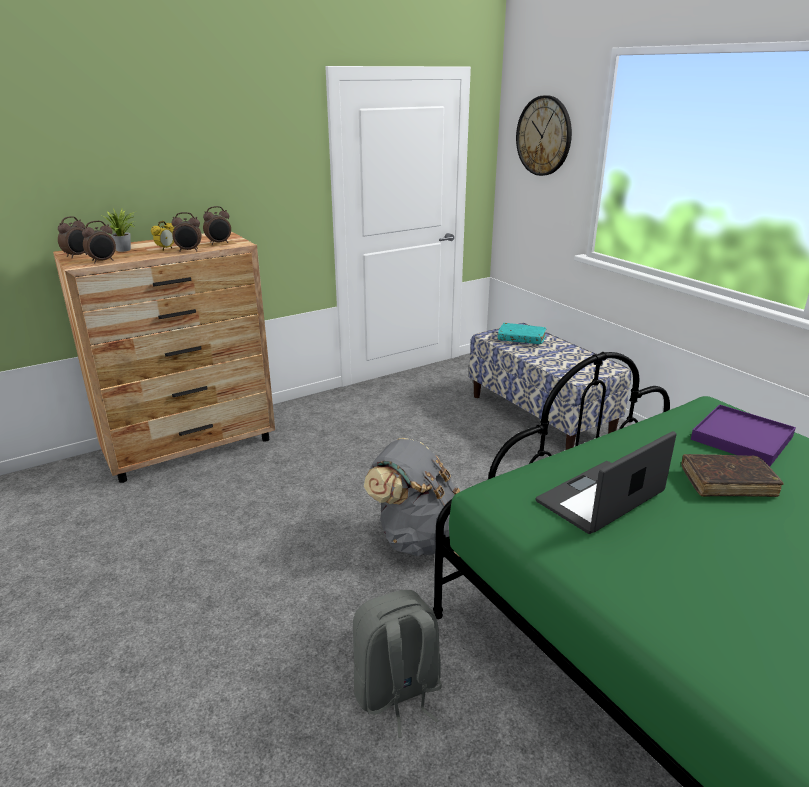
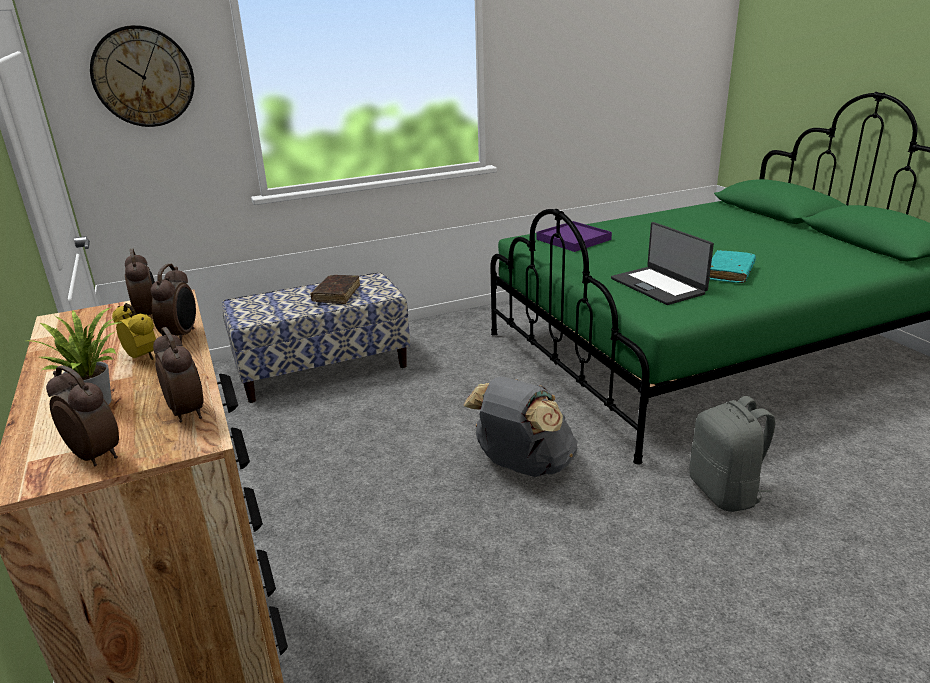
camera: 80 degrees left, 0 degrees up
turquoise book [497,323,546,344] -> turquoise book moved to [709,250,756,283]
brown book [681,454,784,497] -> brown book moved to [311,275,360,304]

